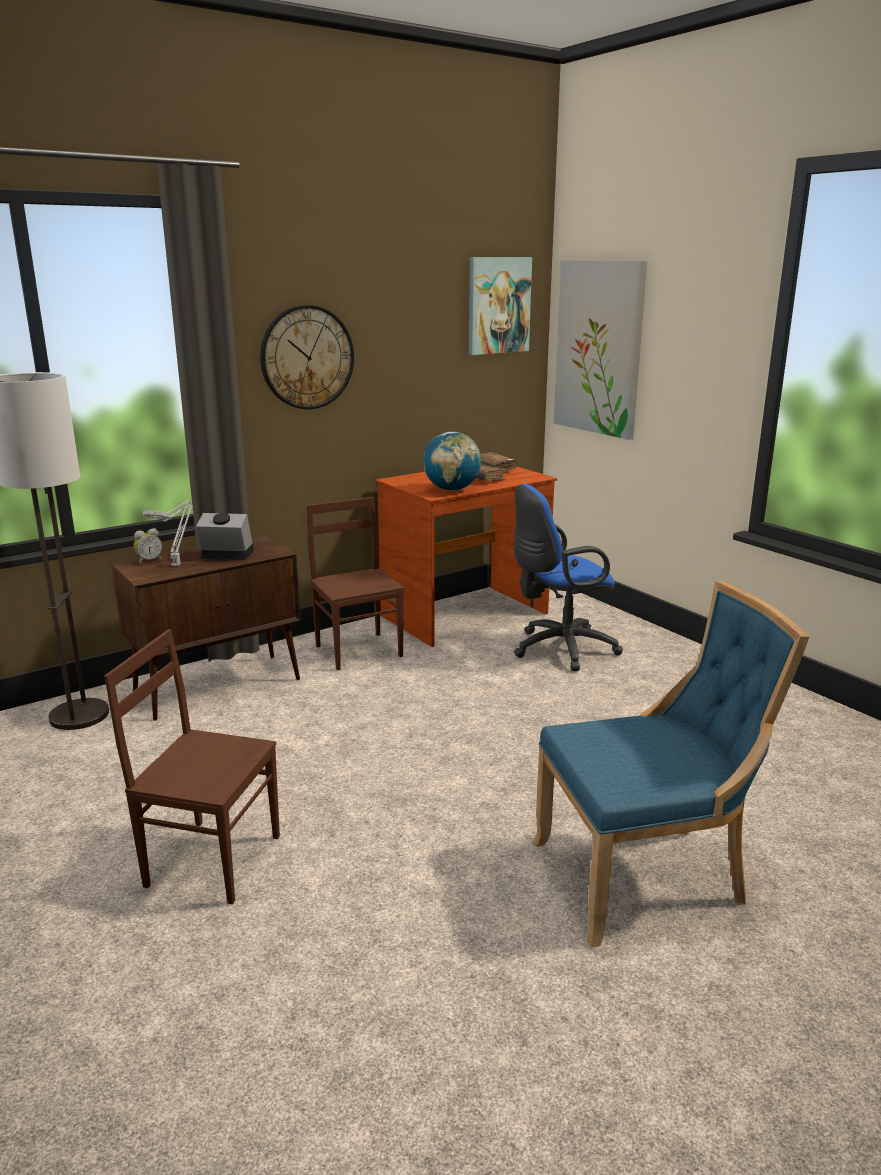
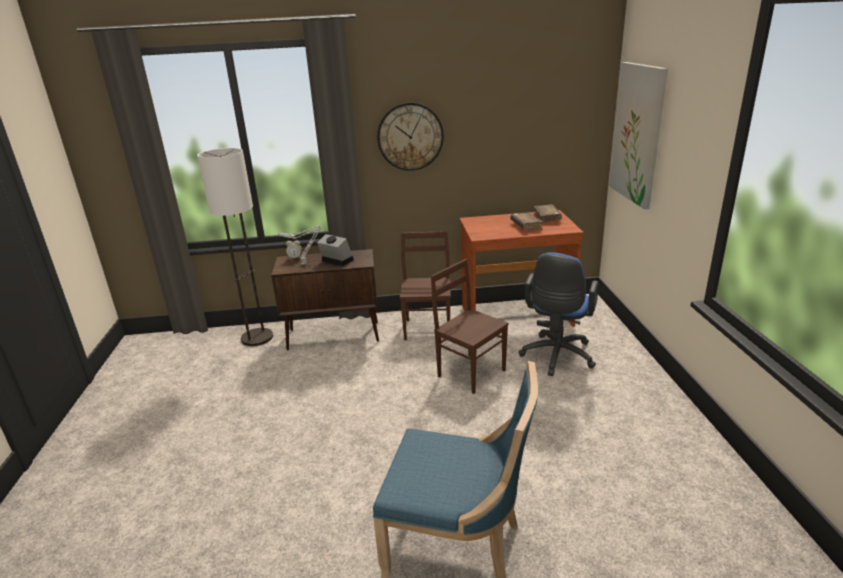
camera: 30 degrees right, 5 degrees up
brown chair [104,629,280,904] -> brown chair moved to [431,259,509,394]
globe [423,432,481,491] -> none
picture [469,257,532,355] -> none
blue office chair [514,484,623,671] -> blue office chair turned 75 degrees counterclockwise [519,252,599,376]

